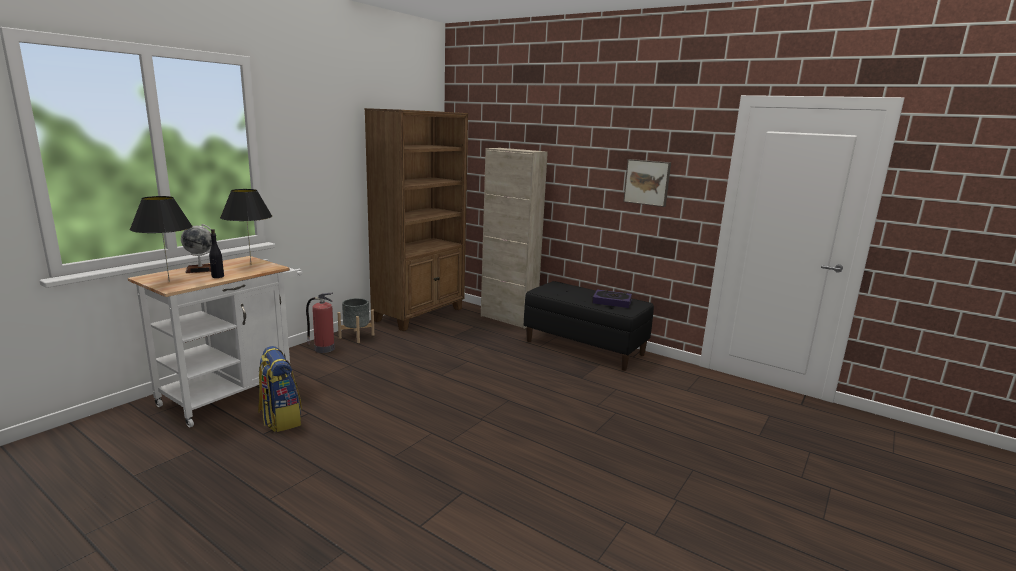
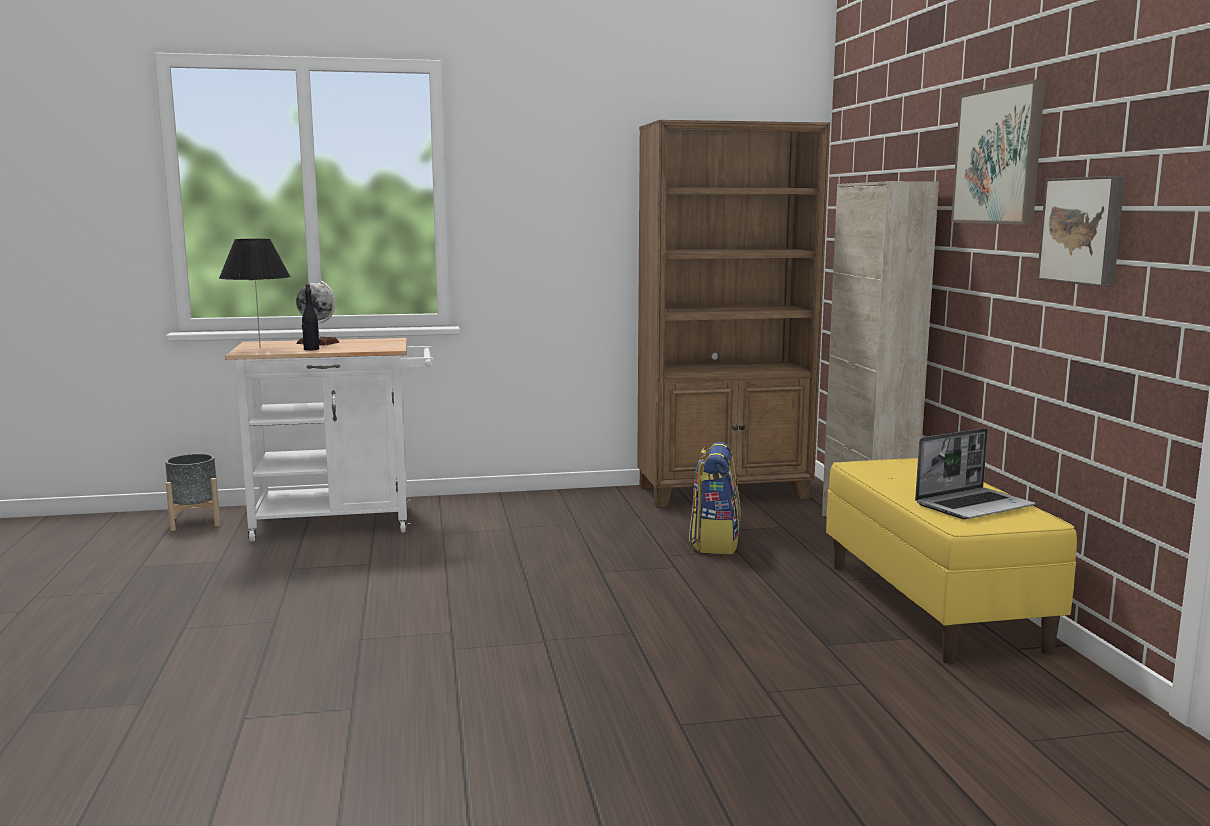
camera: 45 degrees right, 5 degrees down
black table lamp [220,189,272,261] -> none
backpack [258,346,302,432] -> backpack moved to [689,442,741,554]
fire extinguisher [306,293,335,353] -> none
grey planter [338,298,374,343] -> grey planter moved to [165,454,220,531]
black bench [524,281,654,371] -> yellow bench [826,458,1077,664]
book [592,290,632,308] -> laptop [915,428,1035,519]
none -> picture [951,79,1045,225]

